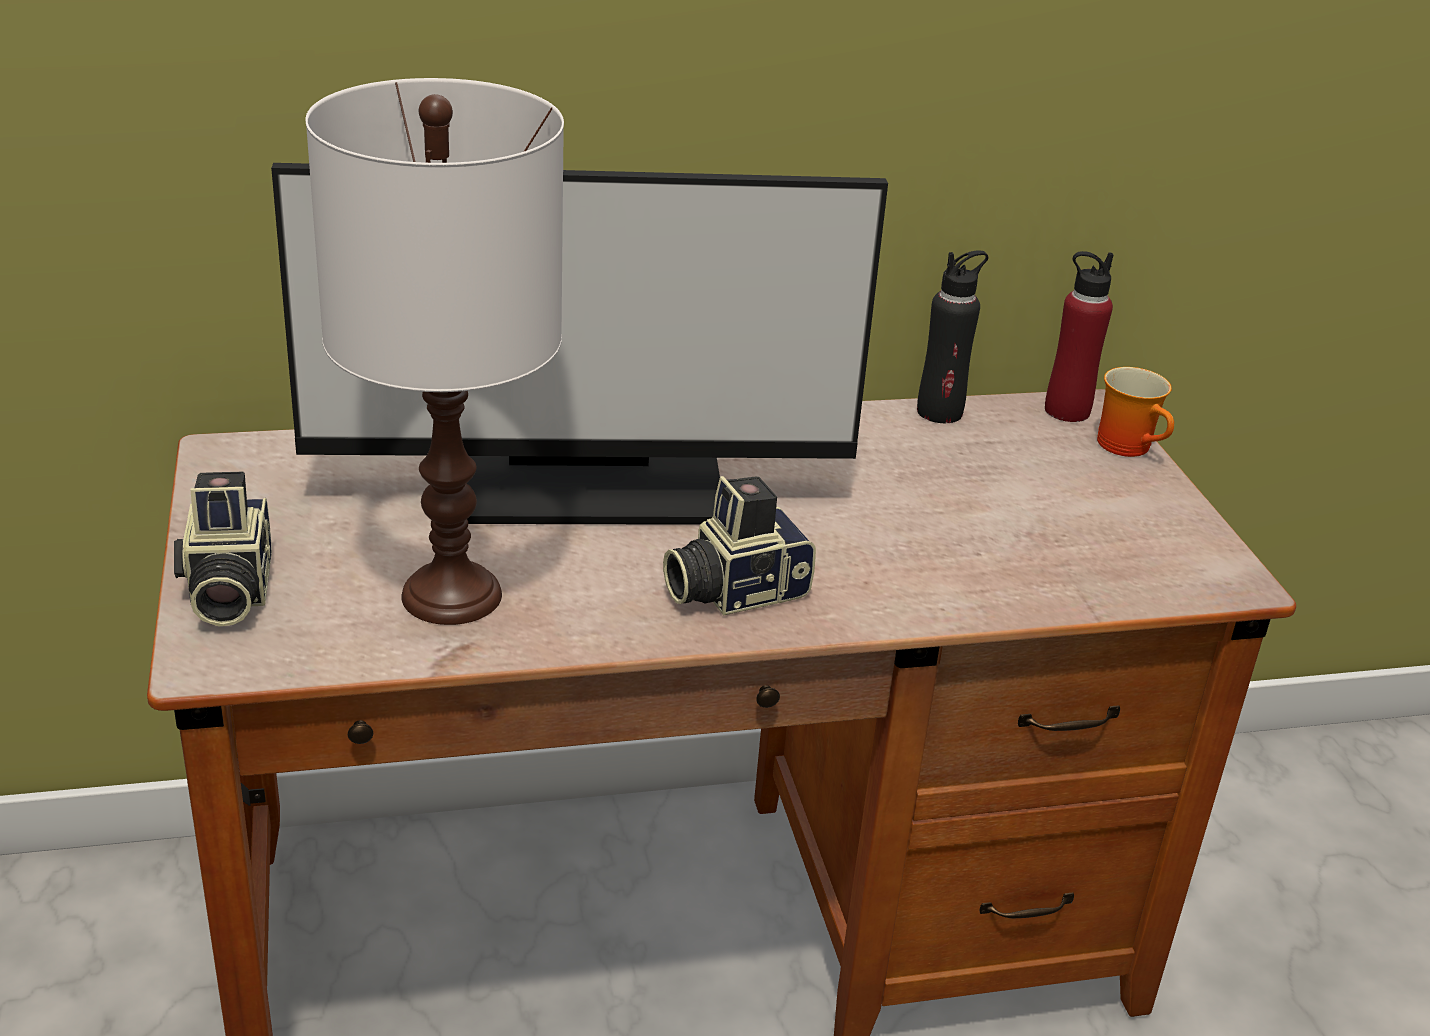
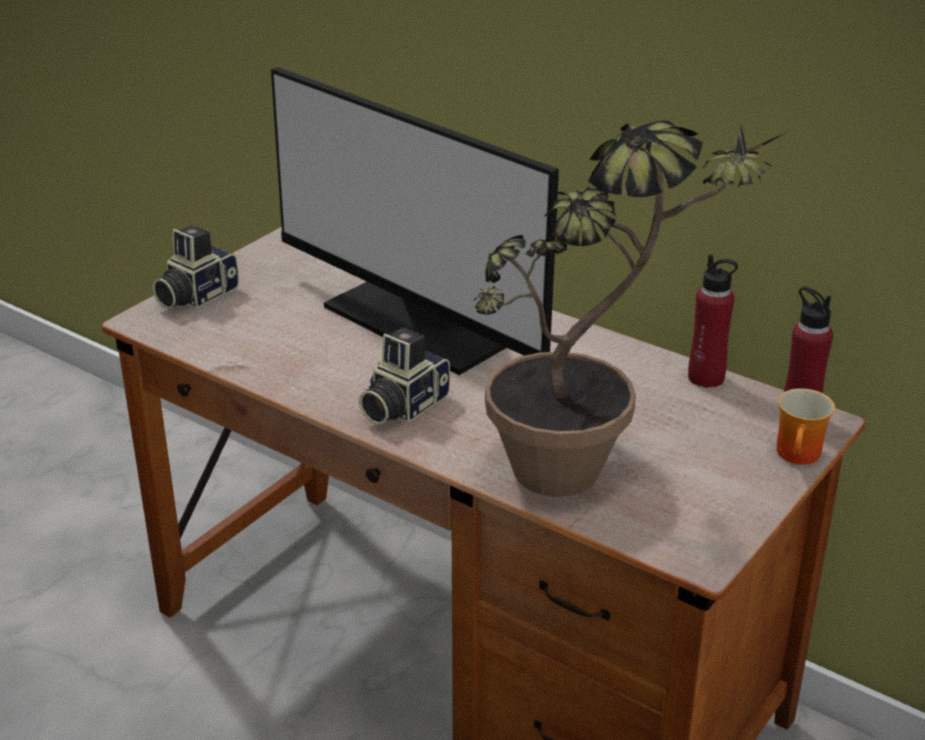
camera: 50 degrees right, 0 degrees up
white table lamp [305,78,564,625] -> none
camera [663,476,816,615] -> camera turned 75 degrees counterclockwise [359,327,450,425]
black bottle [917,251,988,423] -> red bottle [688,254,738,388]
none -> potted plant [473,120,793,497]

